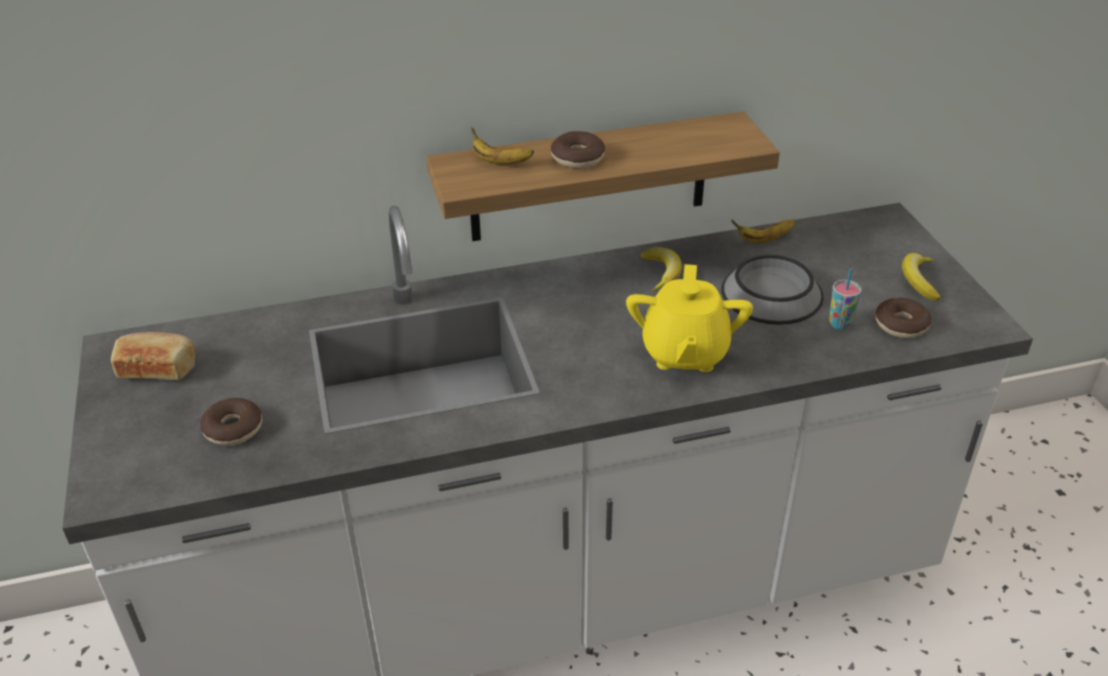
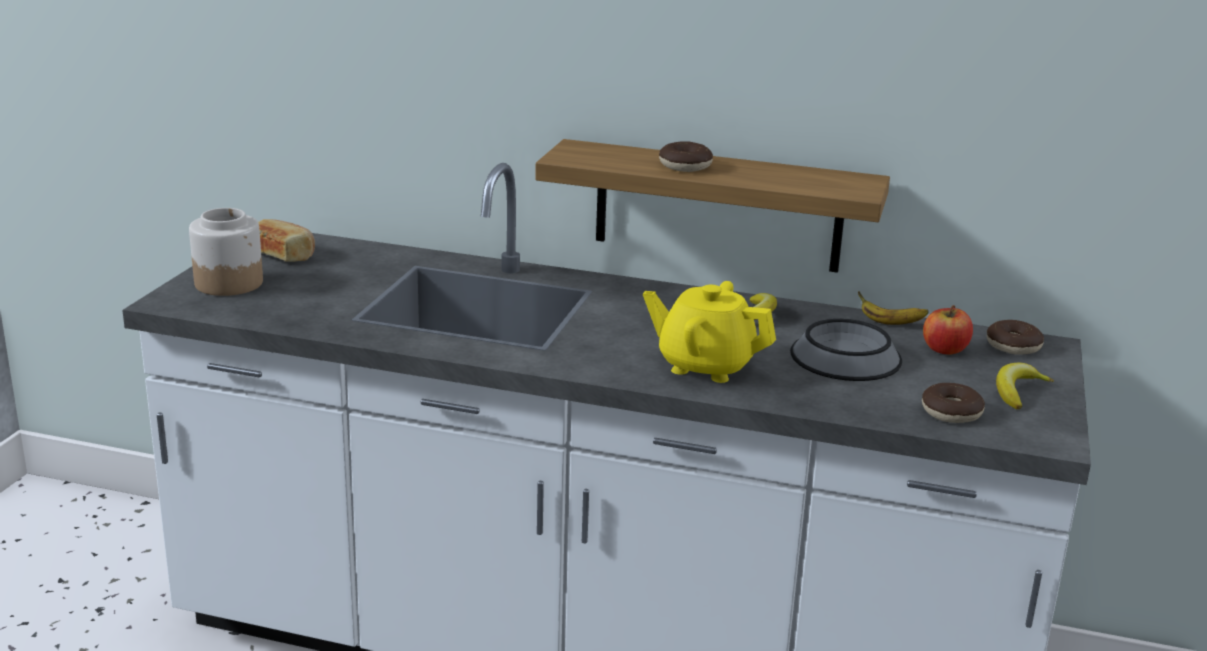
camera: 30 degrees right, 15 degrees down
donut [200,398,262,446] -> donut moved to [987,320,1044,355]
banana [471,128,534,164] -> none
yellow teapot [626,264,753,372] -> yellow teapot turned 75 degrees clockwise [643,281,776,383]
cup [829,269,862,330] -> none
none -> jar [189,208,263,296]
none -> apple [923,305,973,355]

